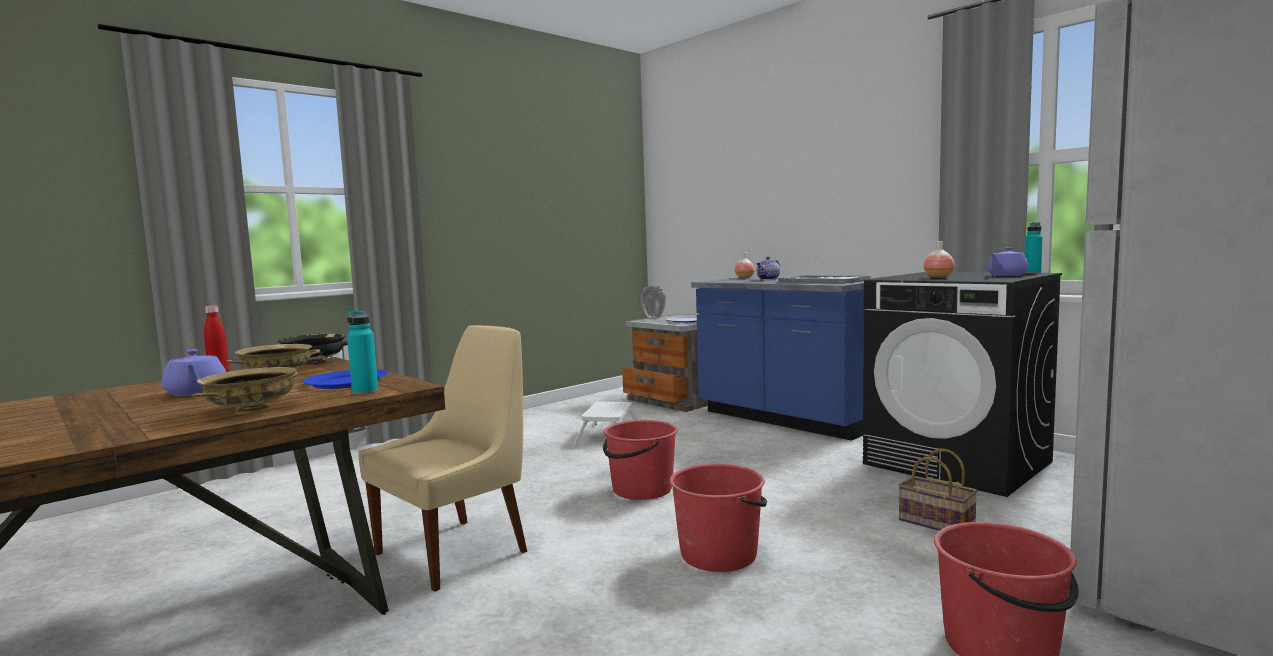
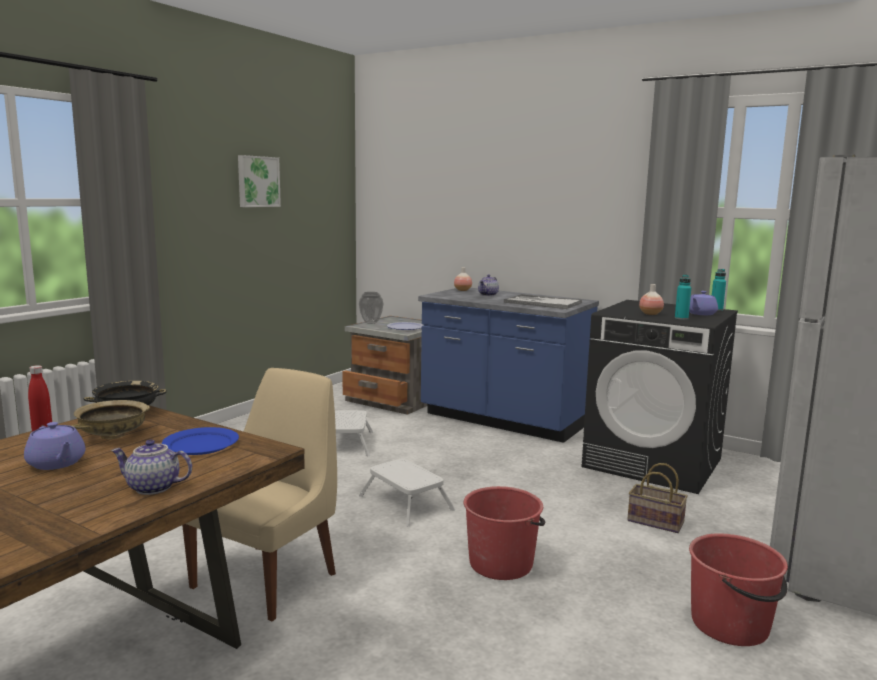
camera: 15 degrees left, 5 degrees up
beige bowl [192,367,298,413] -> teapot [111,440,192,495]
turquoise bottle [347,310,378,395] -> turquoise bottle moved to [675,274,691,320]
red bucket [603,420,677,500] -> white step ladder [359,459,455,527]
none -> picture [238,155,281,207]

